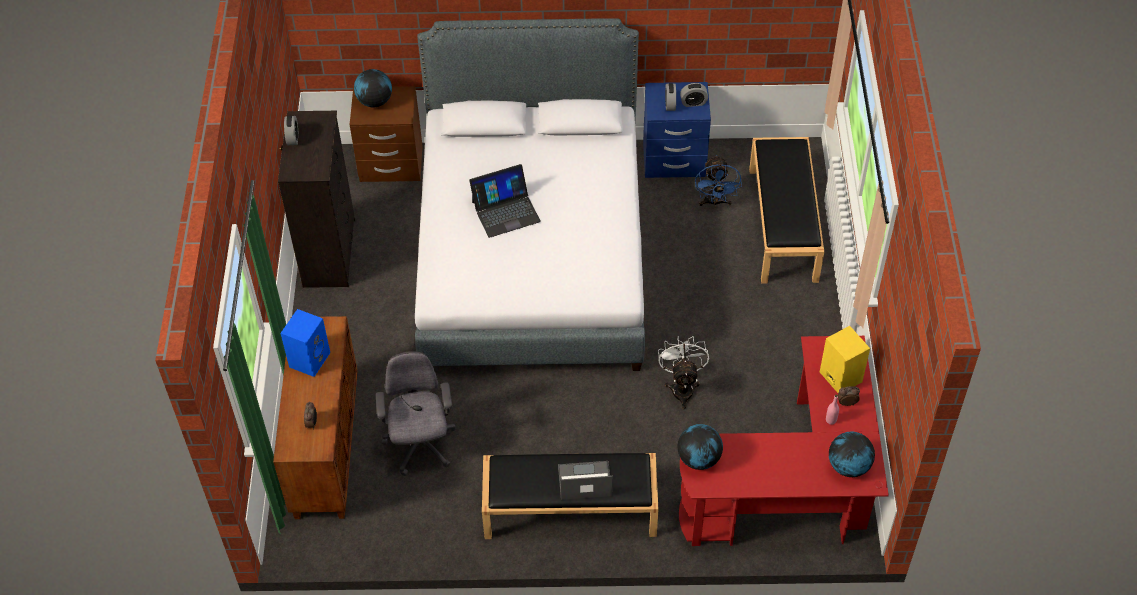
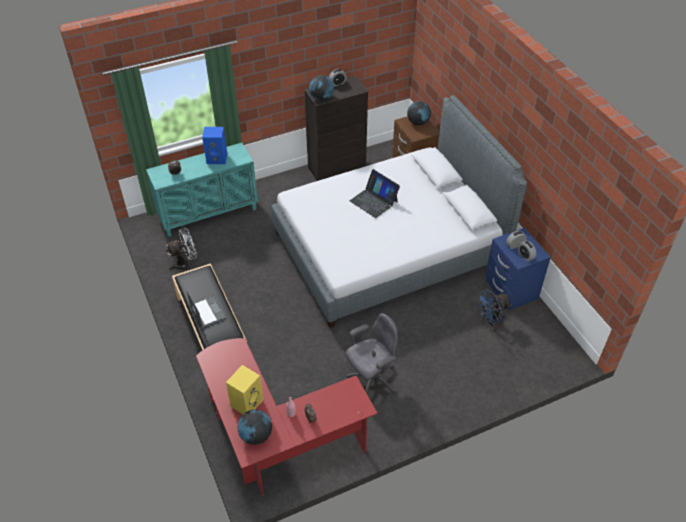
camera: 65 degrees right, 5 degrees down
brown cabinet [273,316,358,519] -> turquoise cabinet [146,143,258,237]
grey office chair [376,351,456,476] -> grey office chair moved to [346,313,398,394]
white fan [658,336,709,409] -> white fan moved to [166,228,197,270]
globe [677,424,723,470] -> globe moved to [309,75,334,101]
black bench [749,137,824,283] -> none
yellow speaker [820,326,870,393] -> yellow speaker moved to [226,365,263,414]

